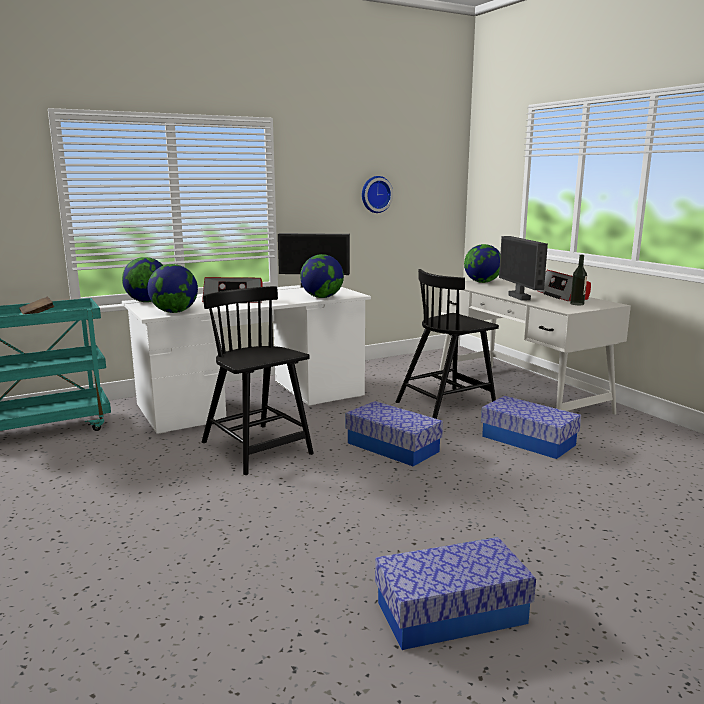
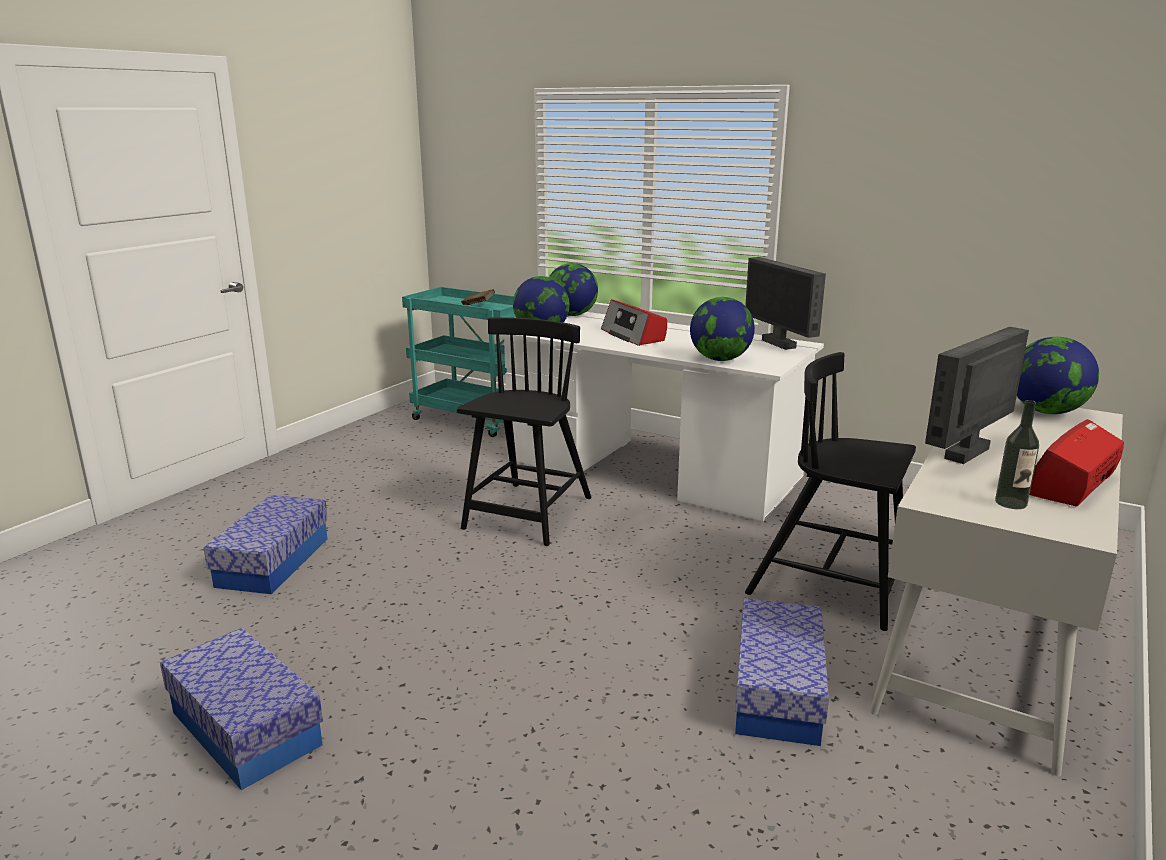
camera: 60 degrees right, 5 degrees up
storage box [346,401,443,466] -> storage box moved to [204,495,328,594]
wall clock [362,176,393,213] -> none

